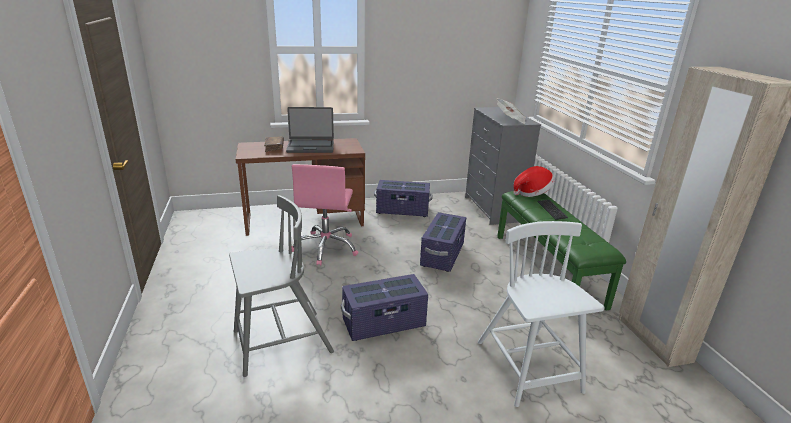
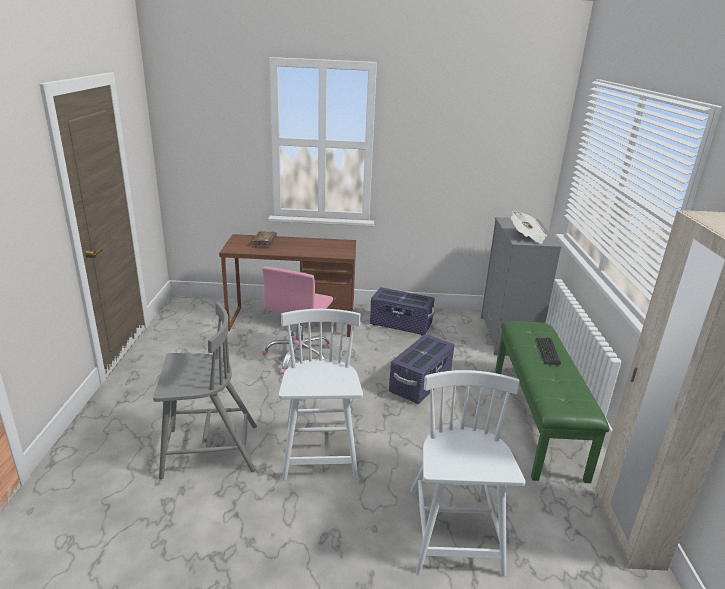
camera: 15 degrees right, 0 degrees up
laptop [286,107,334,153] -> none
purple storage box [341,274,428,341] -> white chair [279,309,363,481]
hat [513,166,555,197] -> none

